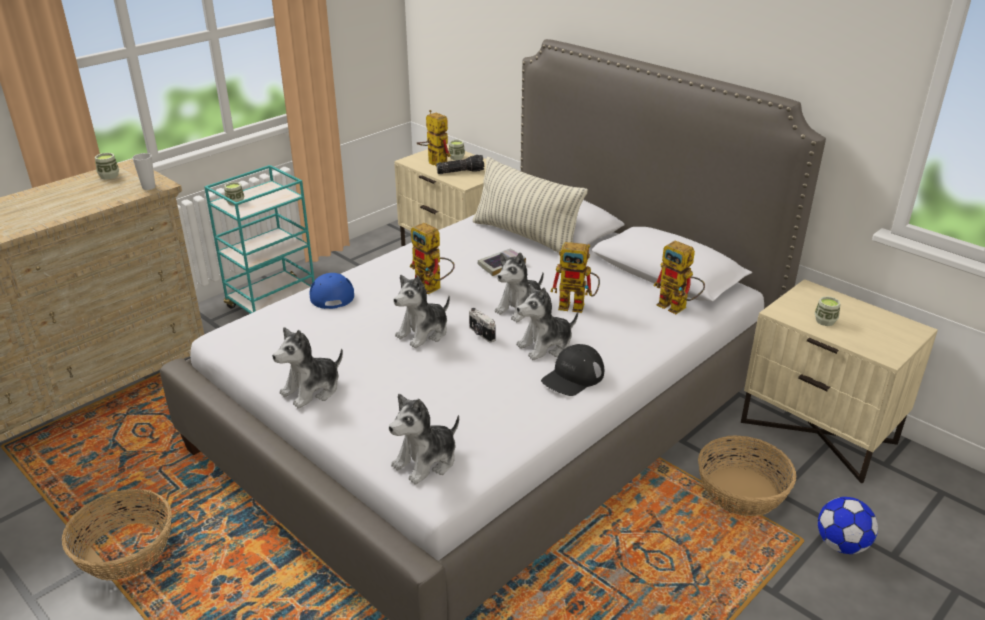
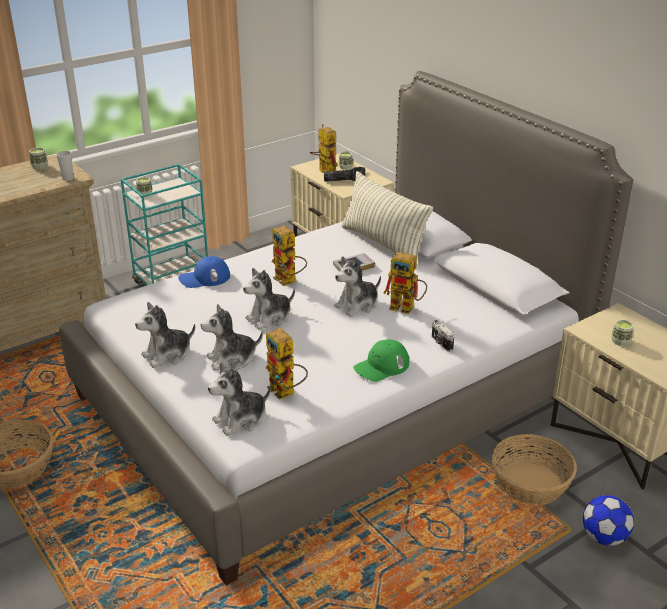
camera: 10 degrees right, 0 degrees up
blue cap [309,273,354,309] -> blue cap turned 105 degrees counterclockwise [178,256,230,288]
camera [469,308,496,343] -> camera moved to [432,320,454,352]
plush toy [516,284,578,360] -> plush toy moved to [200,304,263,371]
black cap [541,344,604,396] -> green cap [353,339,409,382]
toy robot [653,240,705,314] -> toy robot moved to [266,328,308,400]

